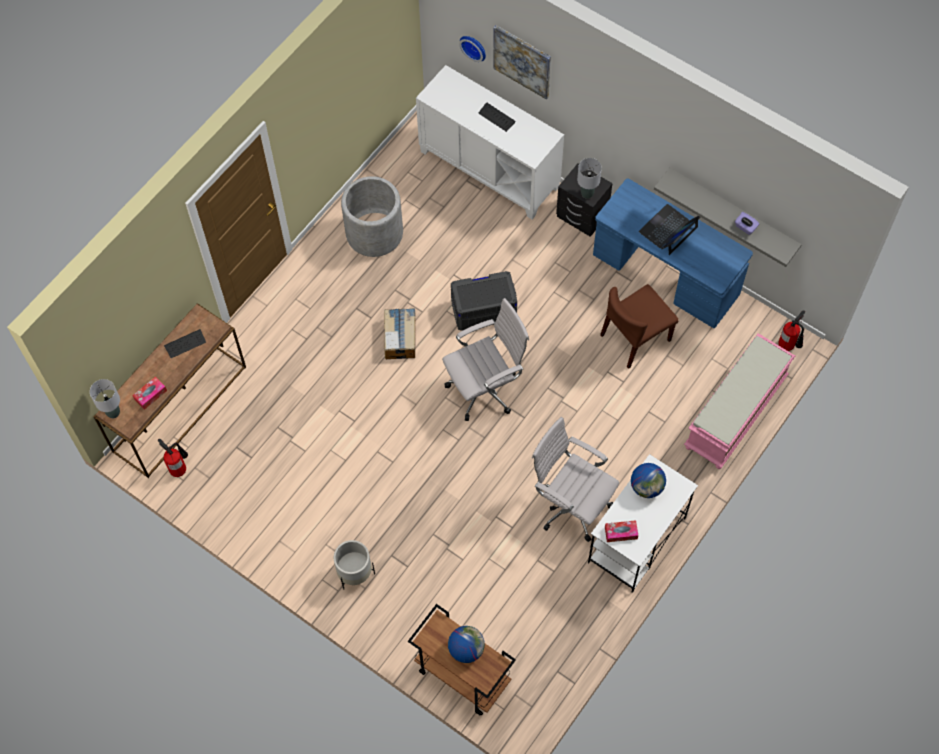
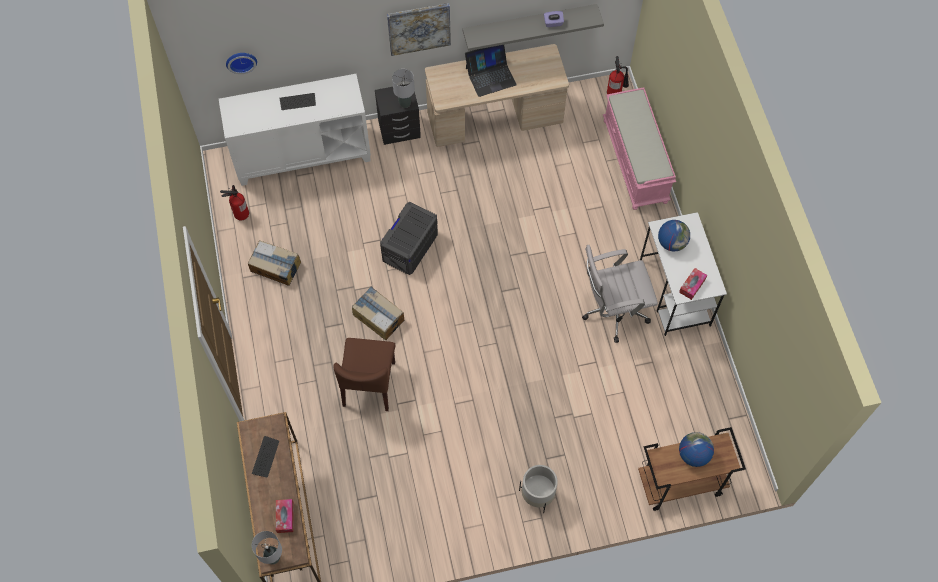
camera: 50 degrees left, 0 degrees up
fire extinguisher [158,439,188,477] -> fire extinguisher moved to [220,185,249,220]
grey planter [341,176,403,257] -> cardboard box [248,240,301,286]
white office chair [442,298,529,421] -> none
picture [493,25,551,99] -> picture moved to [387,3,451,56]
blue desk [593,179,753,328] -> beige desk [425,44,569,147]
brown chair [600,284,679,369] -> brown chair moved to [333,338,395,411]
laptop [639,204,701,255] -> laptop turned 105 degrees counterclockwise [465,45,517,97]

